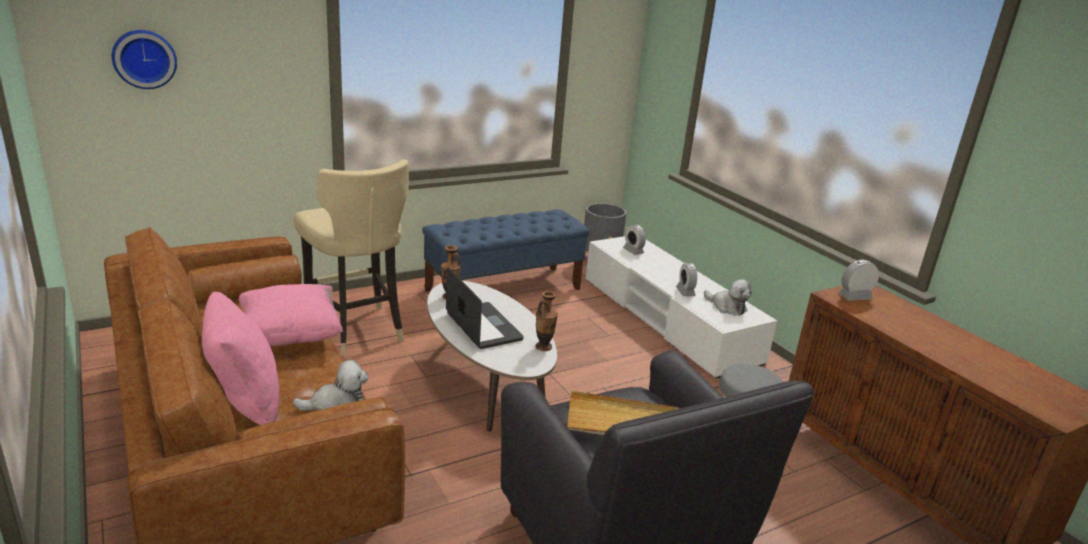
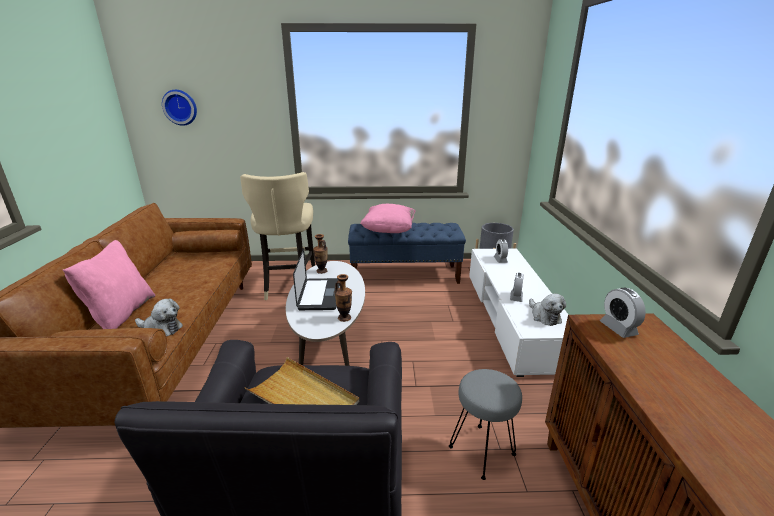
camera: 30 degrees right, 0 degrees up
pink pillow [239,284,343,346] -> pink pillow moved to [360,204,416,233]
alarm clock [838,260,879,301] -> alarm clock turned 120 degrees counterclockwise [600,288,646,338]

